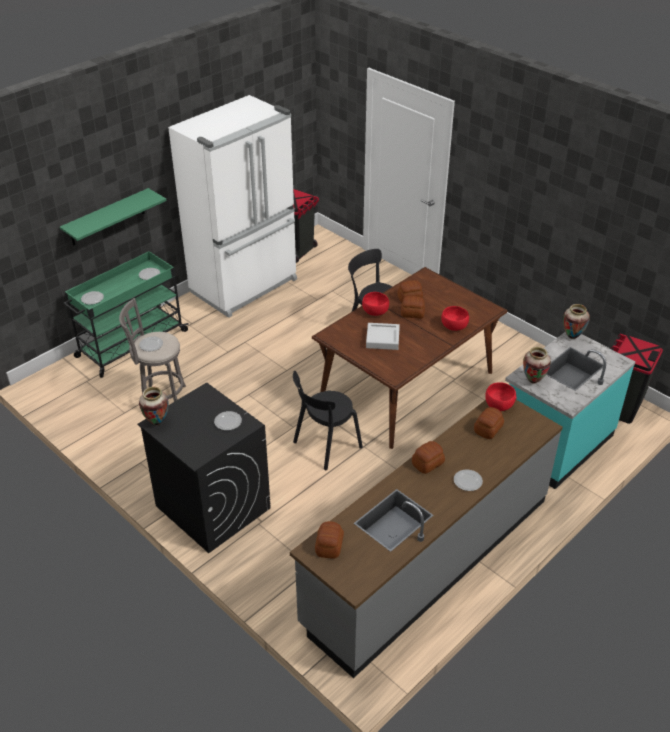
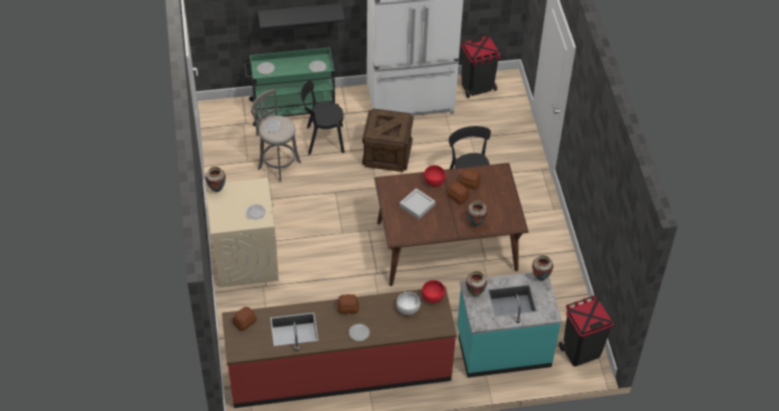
camera: 35 degrees right, 10 degrees up
green shelf [60,188,167,246] -> black shelf [258,3,345,29]
black washing machine [138,383,271,553] -> beige washing machine [206,178,279,288]
grey counter [290,400,563,678] -> red counter [222,286,457,408]
black chair [293,371,363,470] -> black chair moved to [301,80,344,155]
red bowl [441,306,469,331] -> vase [467,201,487,226]
bread [474,407,504,439] -> white bowl [397,292,421,315]
none -> crate [362,108,413,172]

